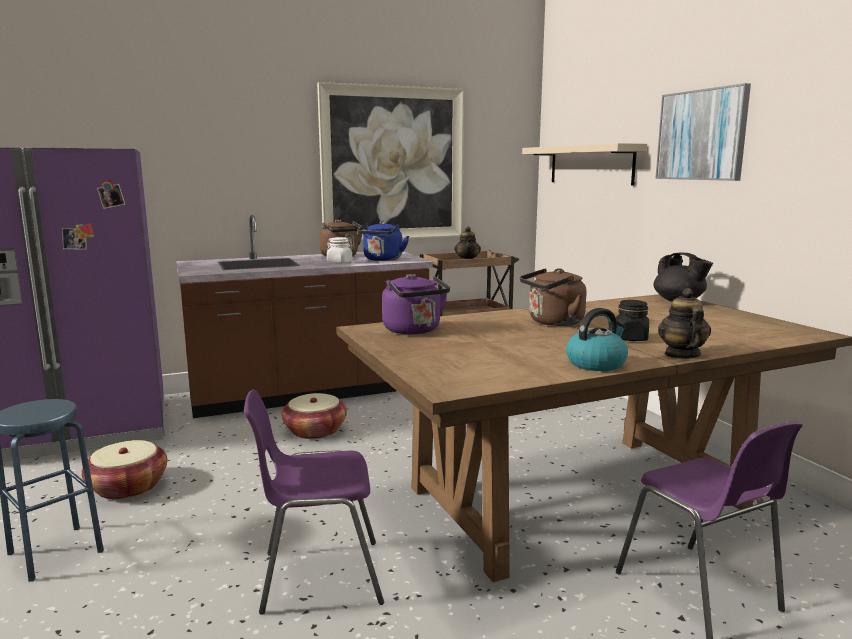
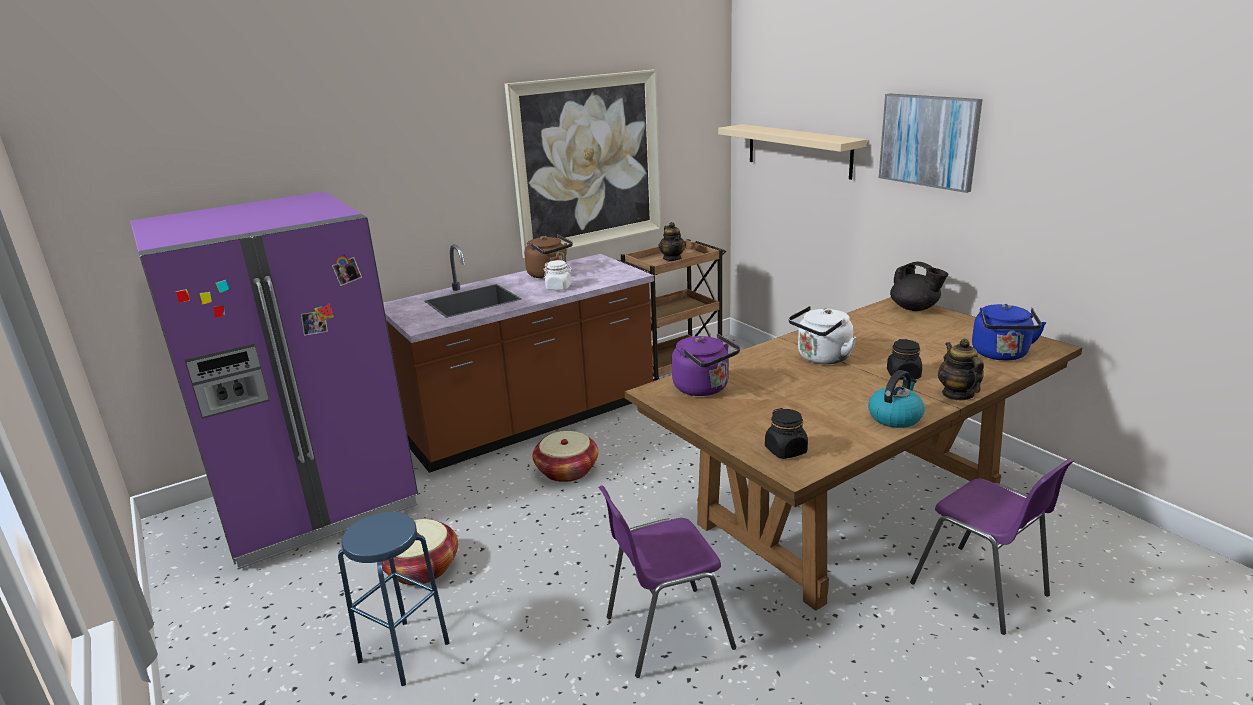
camera: 10 degrees left, 10 degrees up
blue kettle [357,221,409,261] -> blue kettle moved to [972,304,1046,361]
brown kettle [520,268,586,326] -> white kettle [788,306,856,364]
none -> black jar [765,408,808,459]

